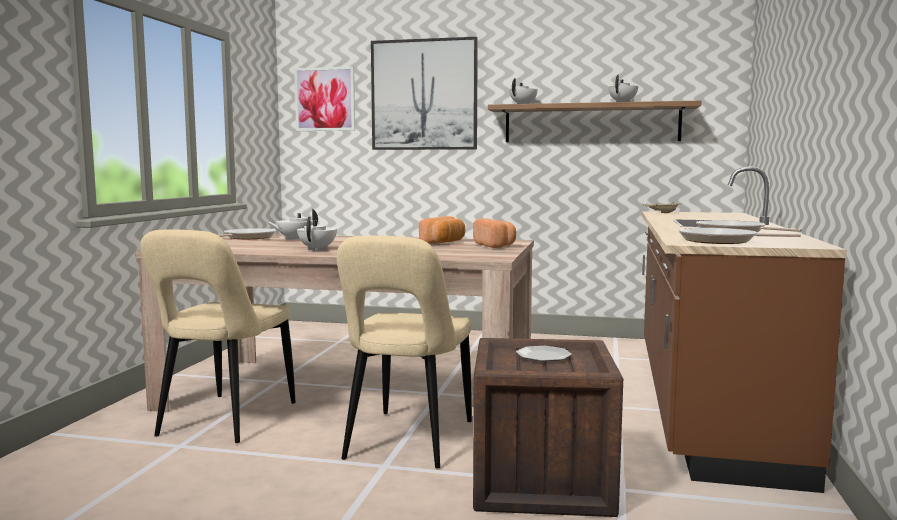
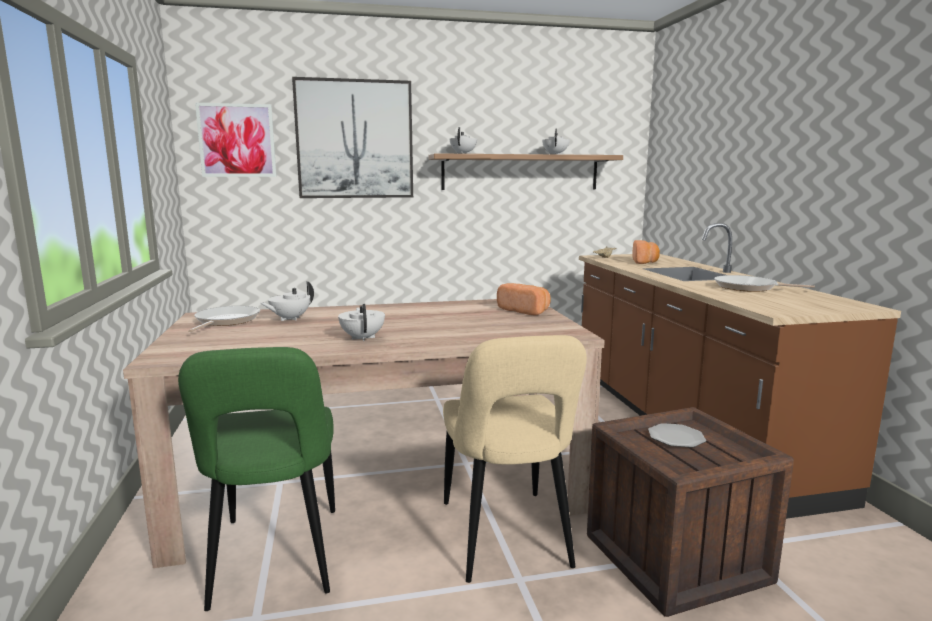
camera: 25 degrees left, 5 degrees up
beige chair [141,230,296,443] -> green chair [178,347,335,611]
bread [419,216,465,244] -> bread moved to [632,240,660,264]
frying pan [678,228,801,244] -> none

